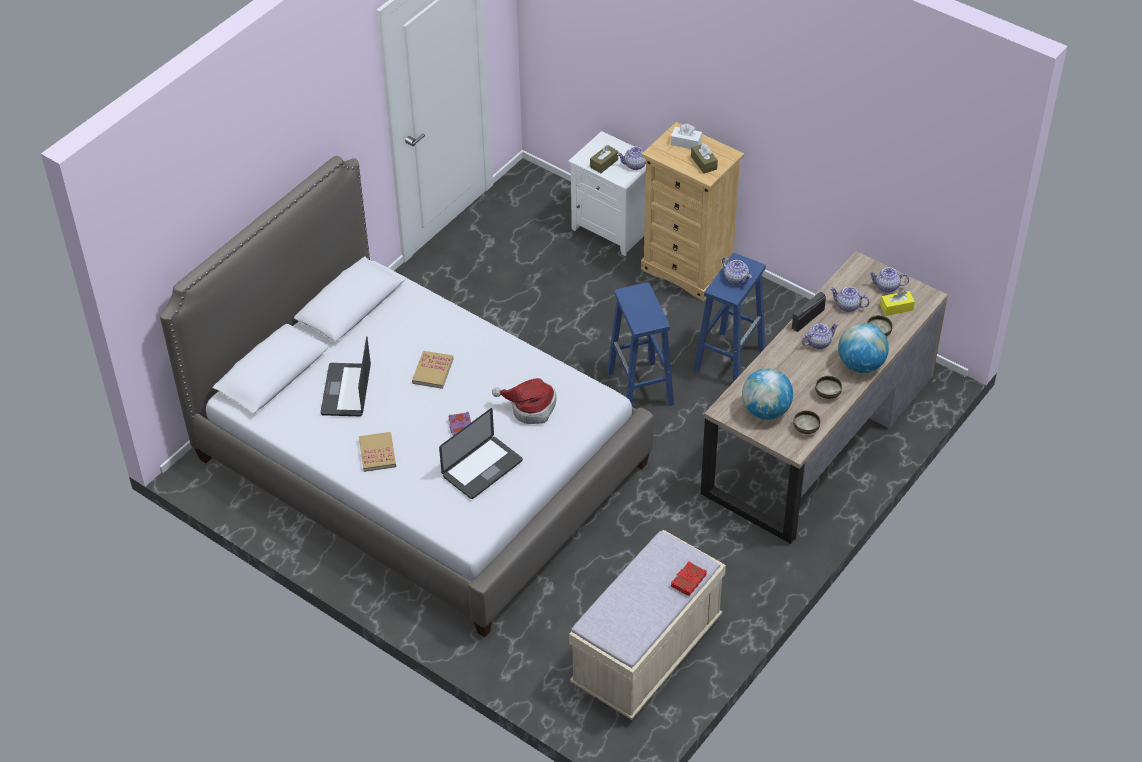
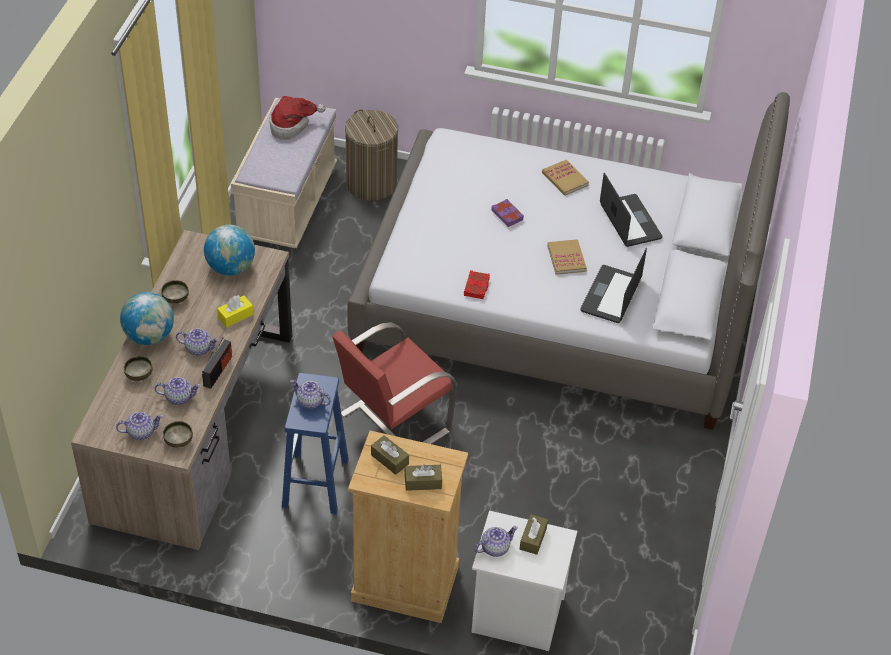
camera: 155 degrees right, 0 degrees up
laptop [439,408,523,499] -> laptop moved to [580,248,647,323]
hat [492,378,556,424] -> hat moved to [270,96,325,140]
blue stool [607,282,674,406] -> red chair [332,322,457,444]
white tissue box [671,124,702,149] -> brown tissue box [404,465,442,491]
red book [671,561,707,596] -> red book moved to [464,270,490,299]
bowl [793,410,821,434] -> bowl moved to [163,421,193,448]
teapot [802,323,839,349] -> teapot turned 120 degrees counterclockwise [176,328,219,356]
yellow tissue box [880,291,915,316] -> yellow tissue box moved to [217,295,254,328]
none -> laundry basket [345,110,398,201]

